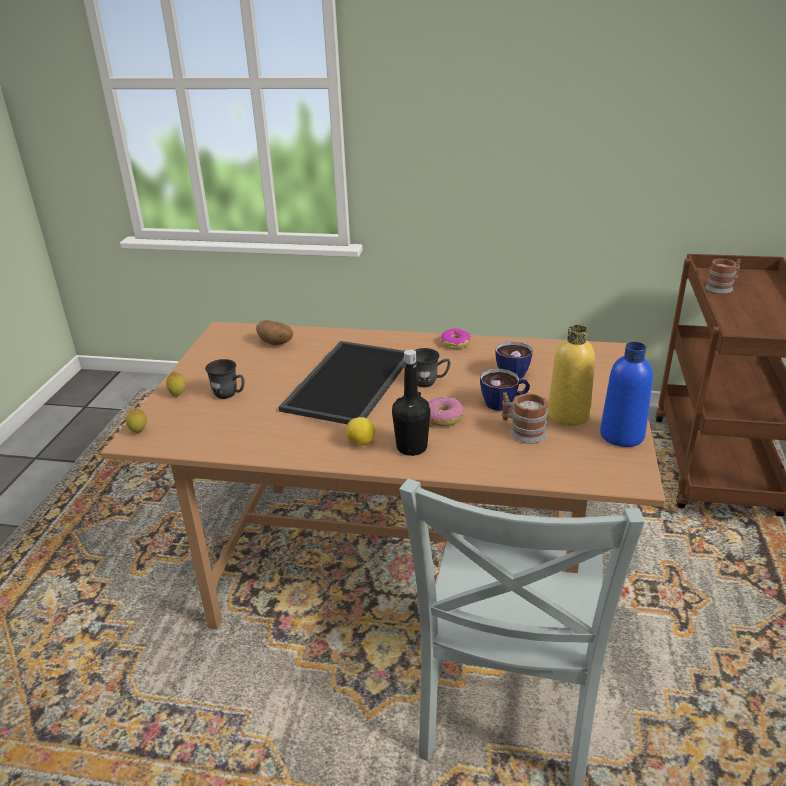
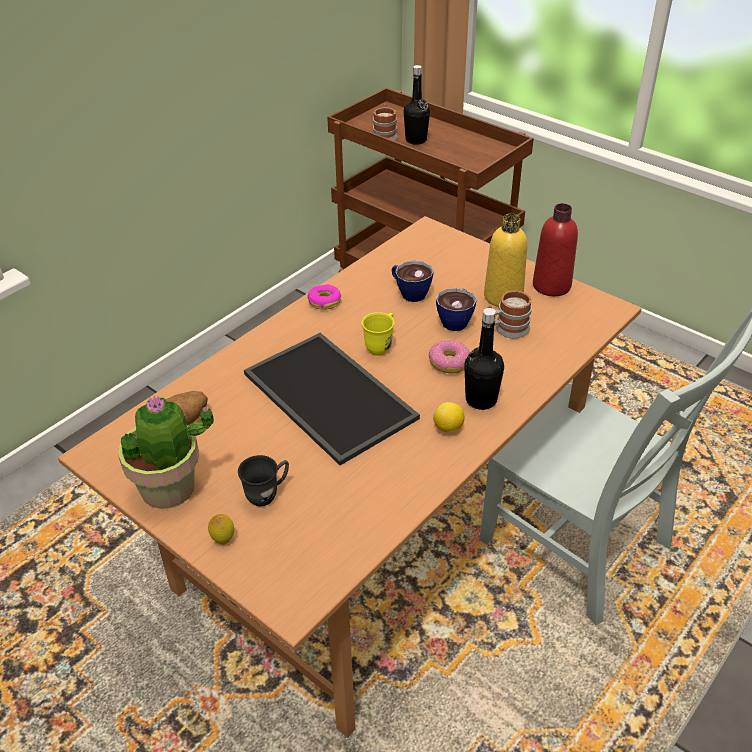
camera: 60 degrees left, 10 degrees up
lemon [126,409,147,433] -> none
grey mug [415,348,451,387] -> yellow mug [361,312,395,356]
blue bottle [600,342,653,447] -> red bottle [533,203,578,296]
none -> potted plant [118,396,214,509]
none -> black bottle [404,65,430,145]

